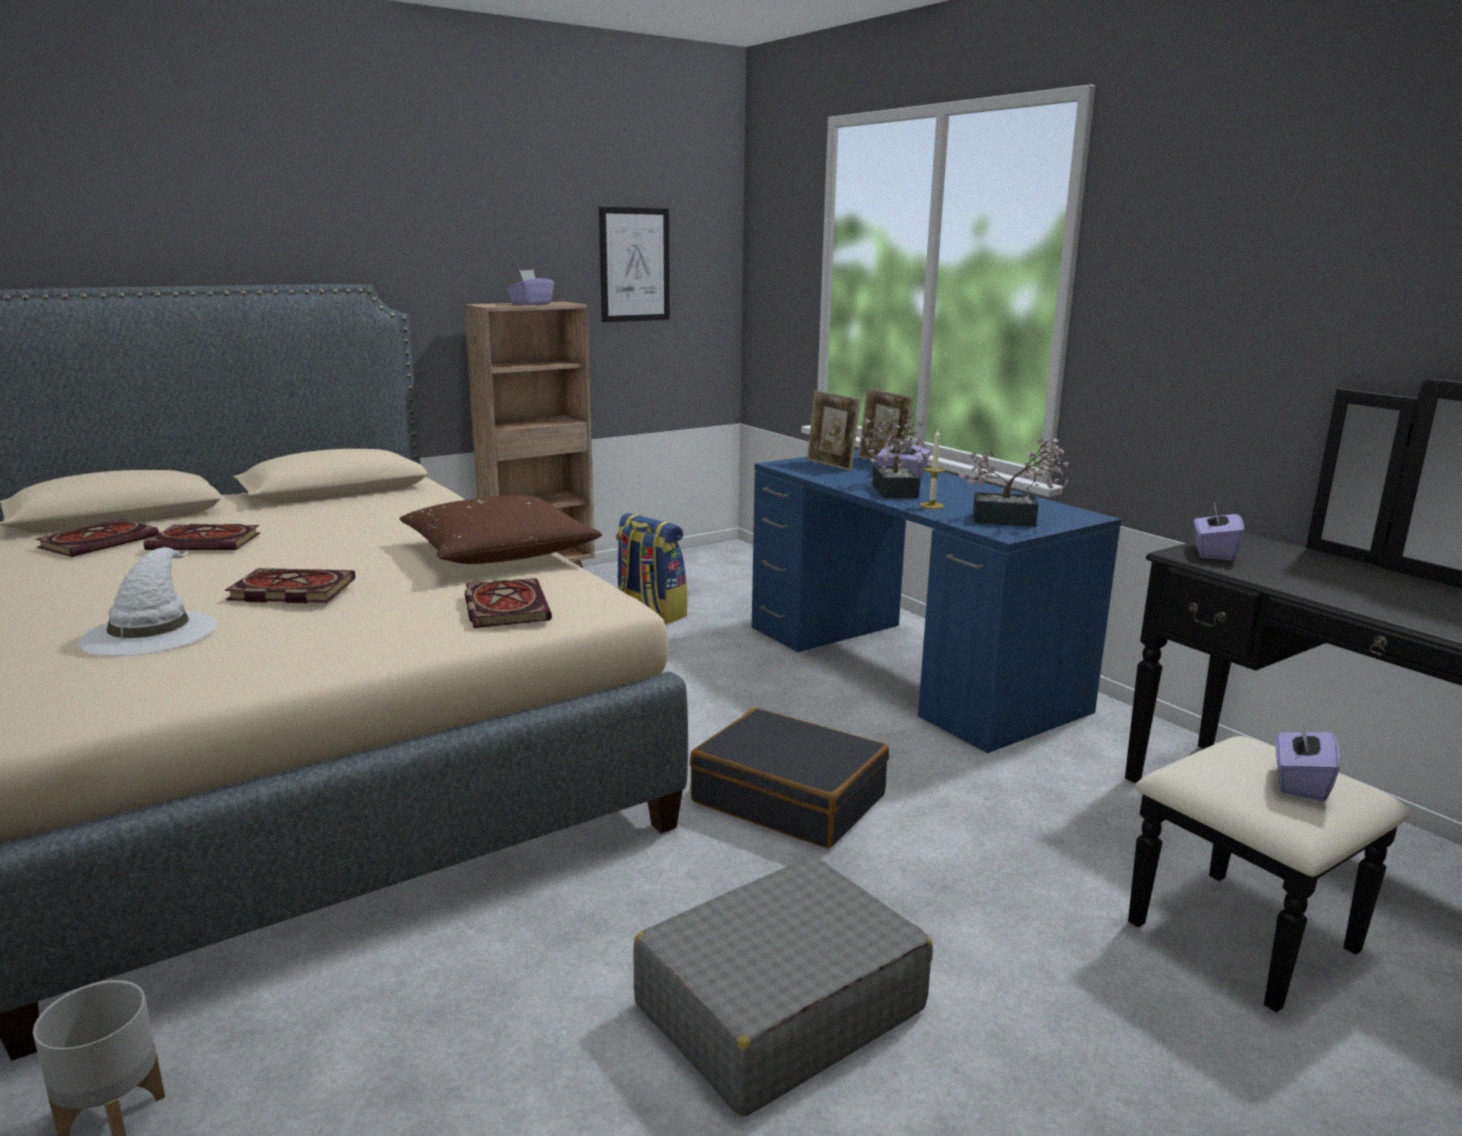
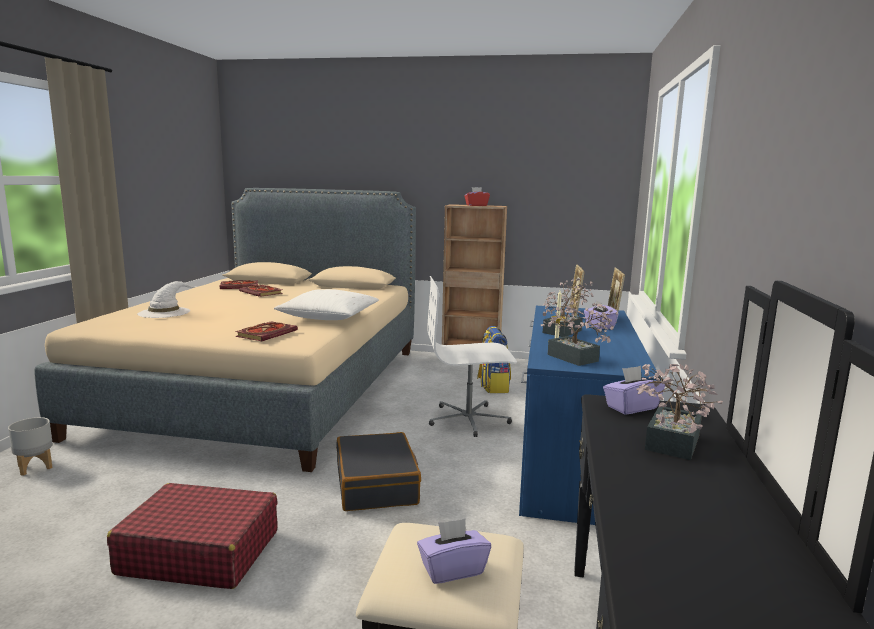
camera: 45 degrees right, 5 degrees down
book [225,568,355,603] -> none
brown pillow [399,495,602,564] -> white pillow [274,289,379,320]
purple tissue box [506,269,554,306] -> red tissue box [464,187,490,206]
picture [599,207,670,322] -> none
grey suitcase [633,856,933,1117] -> red suitcase [107,483,278,589]
none -> white office chair [427,276,517,437]
none -> potted plant [636,364,723,460]

